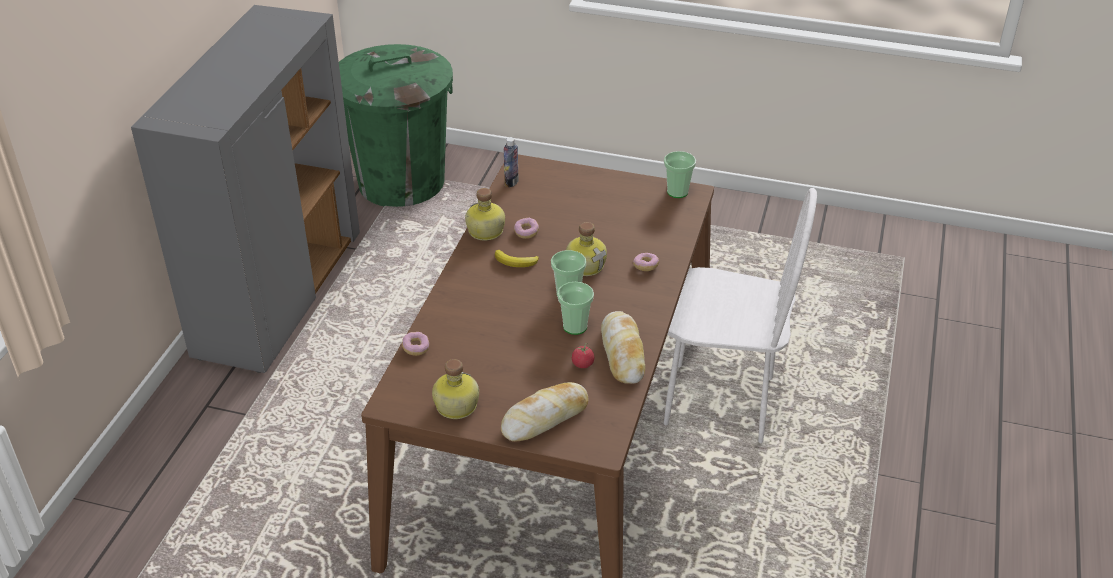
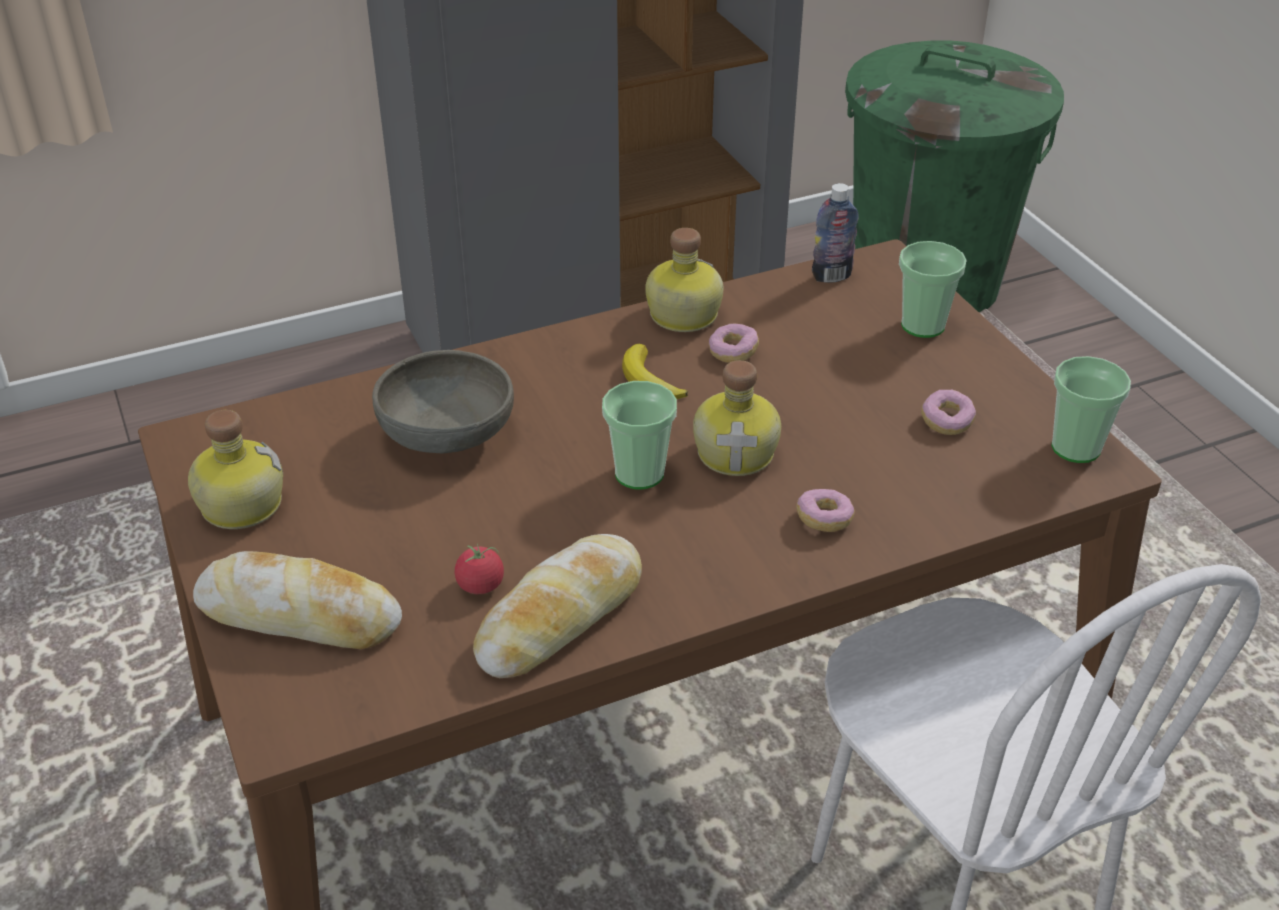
camera: 50 degrees right, 0 degrees up
donut [402,332,429,356] -> donut moved to [921,390,976,435]
cup [557,282,594,335] -> cup moved to [899,241,966,338]
none -> grey bowl [372,350,514,453]

